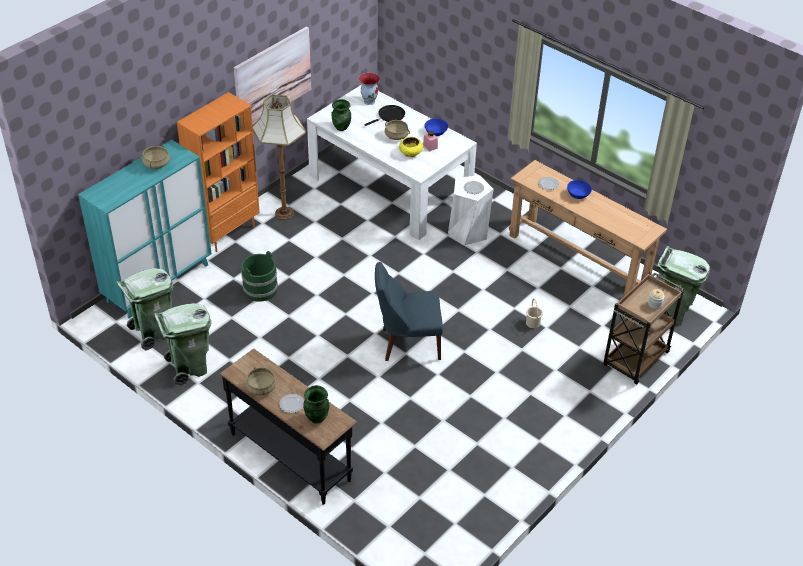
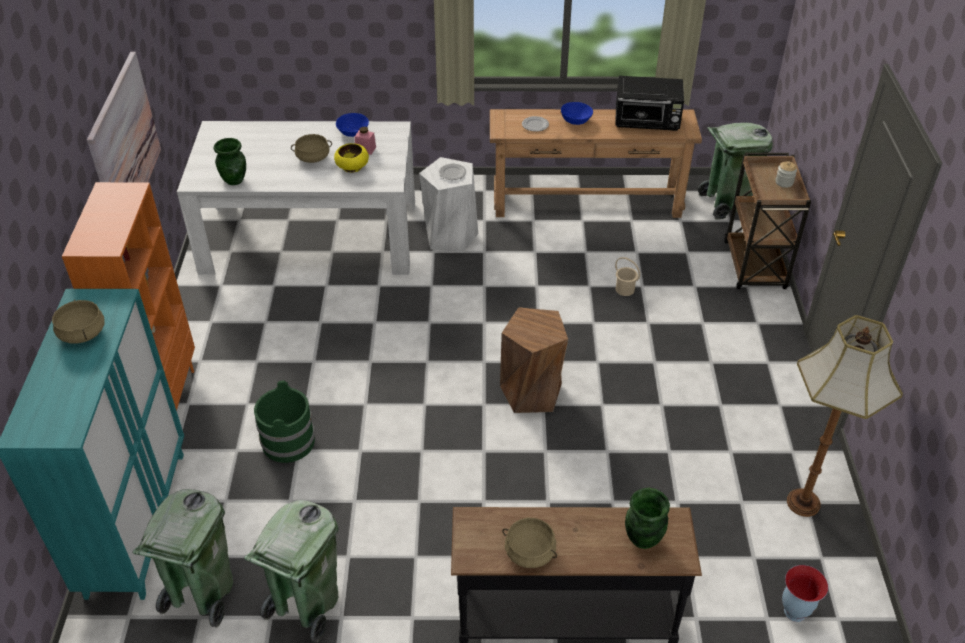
camera: 40 degrees left, 0 degrees up
floor lamp [253,94,306,220] -> floor lamp moved to [787,315,903,517]
plate [279,394,304,413] -> none
vase [359,73,380,105] -> vase moved to [782,565,828,622]
black frying pan [364,105,405,126] -> none
blue chair [375,262,443,361] -> brown stool [500,307,568,413]
none -> black microwave [615,76,684,131]

